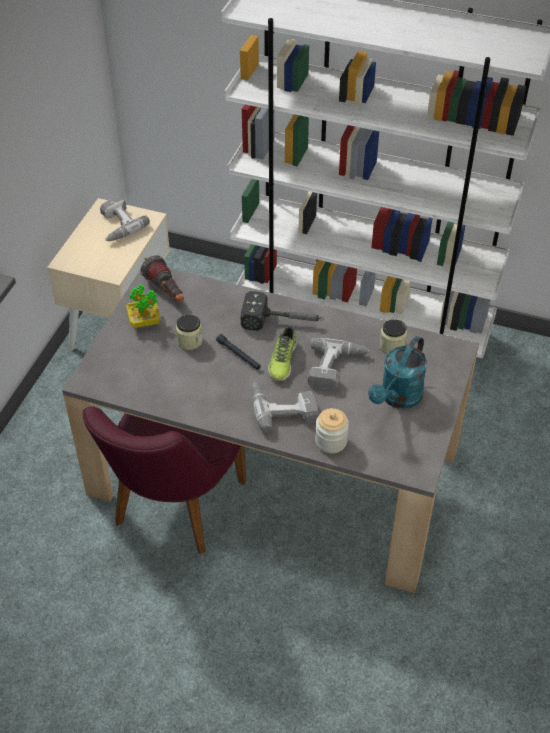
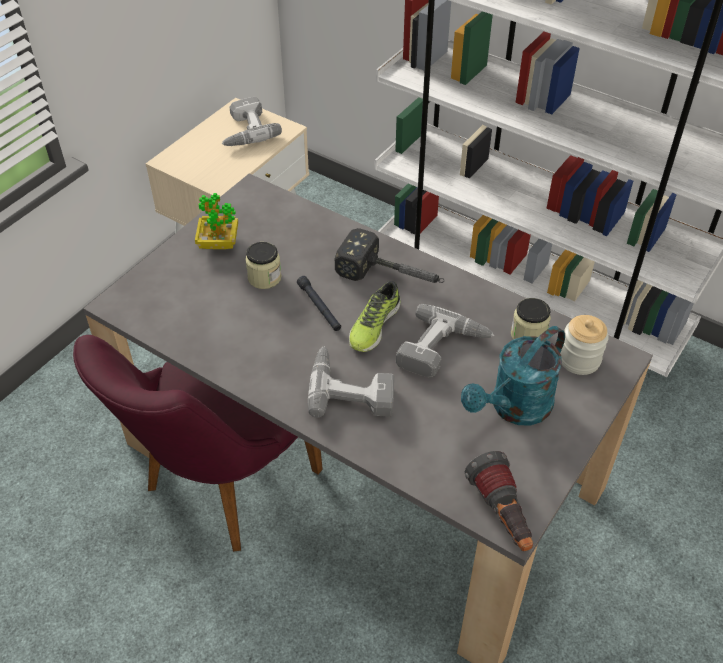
camera: 15 degrees right, 0 degrees up
flashlight [141,255,184,302] -> flashlight moved to [465,451,533,551]
jar [315,408,349,454] -> jar moved to [560,315,609,375]

